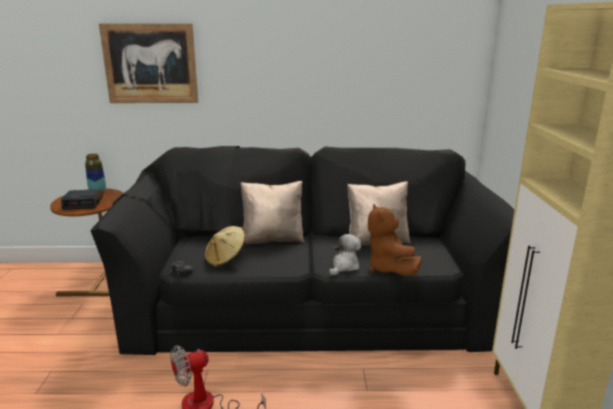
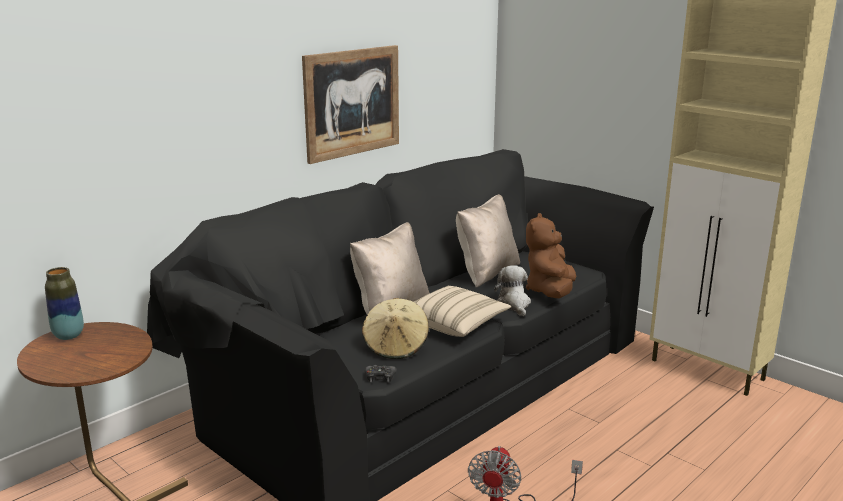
camera: 45 degrees left, 0 degrees up
alarm clock [61,189,103,210] -> none
picture [99,23,198,103] -> picture moved to [302,45,399,164]
brown plush toy [368,204,422,276] -> brown plush toy turned 75 degrees clockwise [526,213,576,298]
none -> beige pillow [414,286,511,337]

